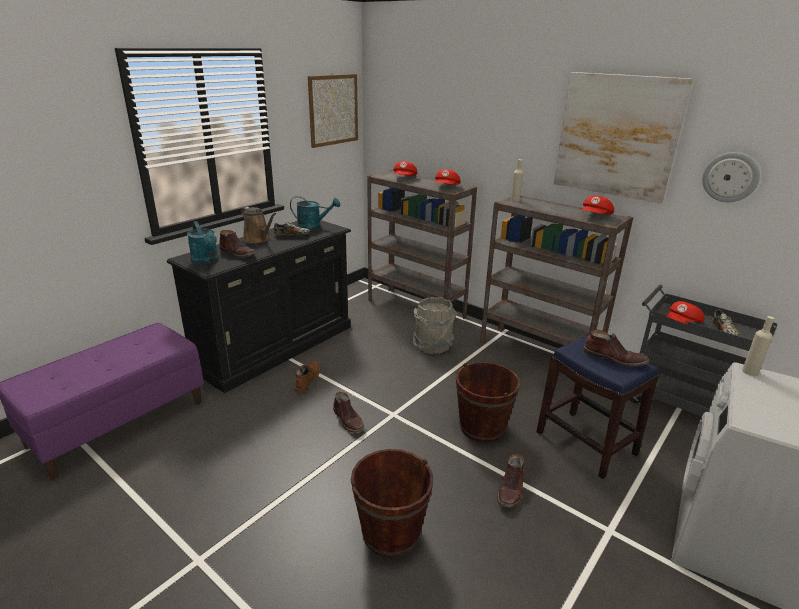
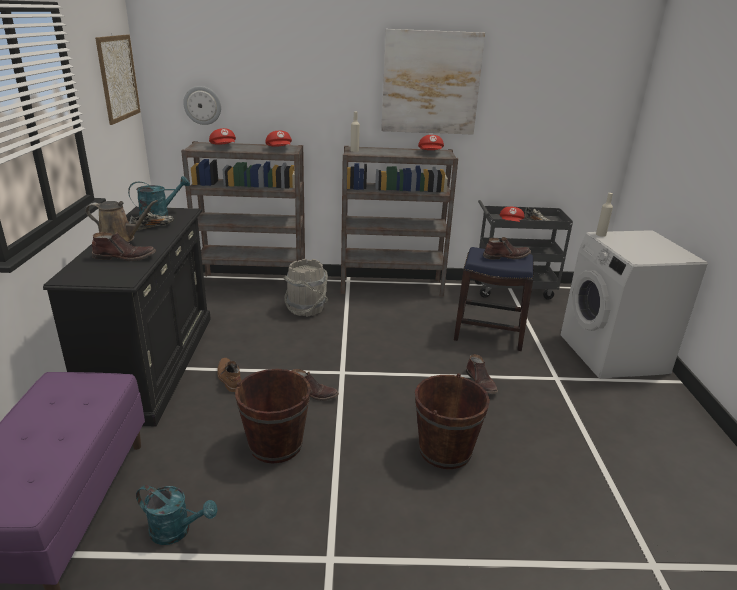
camera: 40 degrees left, 0 degrees up
turquoise watering can [187,221,219,265] -> turquoise watering can moved to [136,485,218,545]
brown bucket [456,362,520,442] -> brown bucket moved to [235,369,311,464]
wall clock [702,152,760,202] -> wall clock moved to [183,86,221,125]

